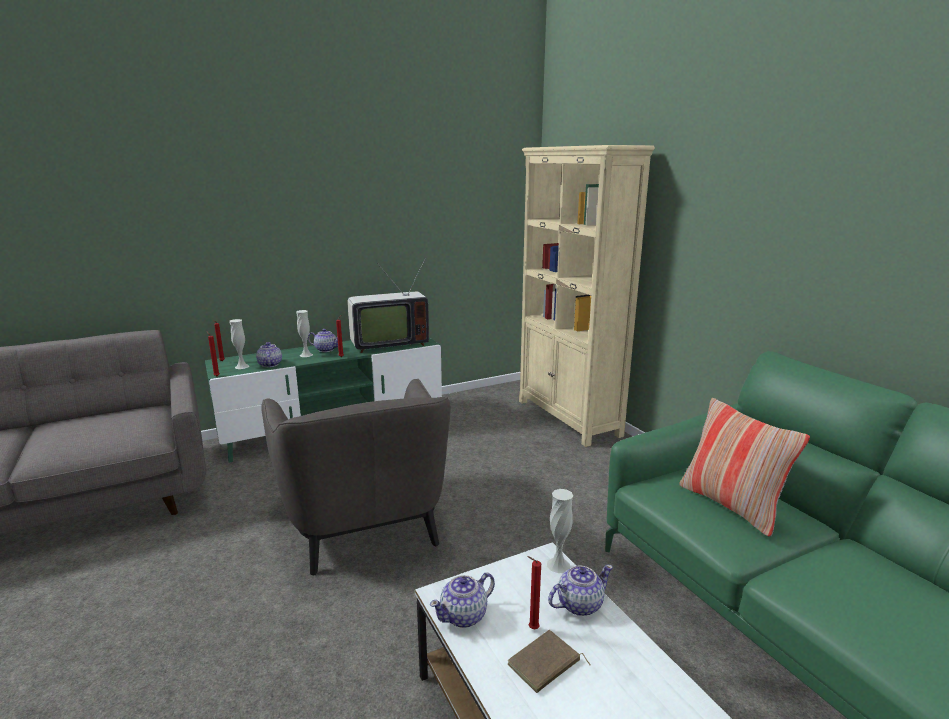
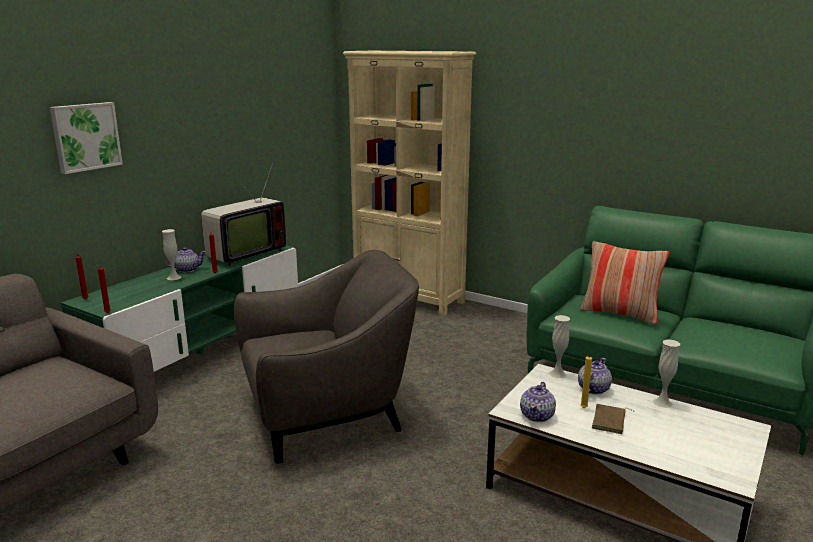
camera: 30 degrees left, 0 degrees up
white vase [229,319,249,369] -> white vase moved to [653,340,680,408]
teapot [256,342,282,367] -> none
grey armchair [261,379,451,575] -> grey armchair turned 60 degrees counterclockwise [234,250,419,464]
red candle [527,556,541,629] -> yellow candle [580,354,592,408]
none -> picture [50,102,123,174]

